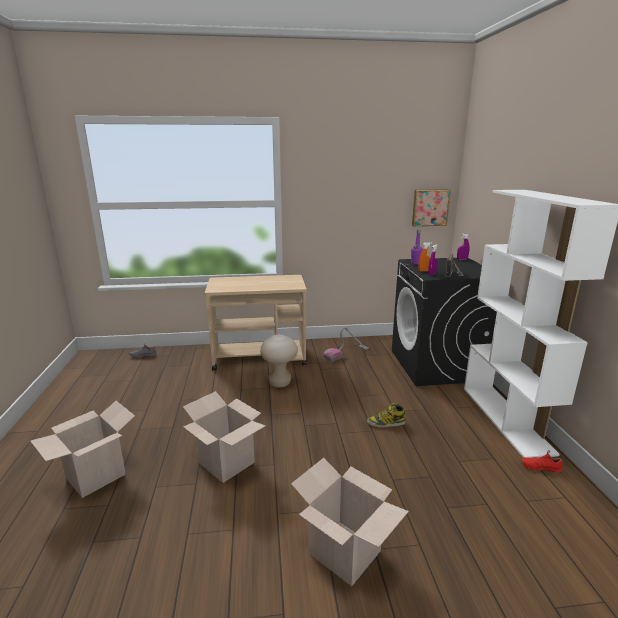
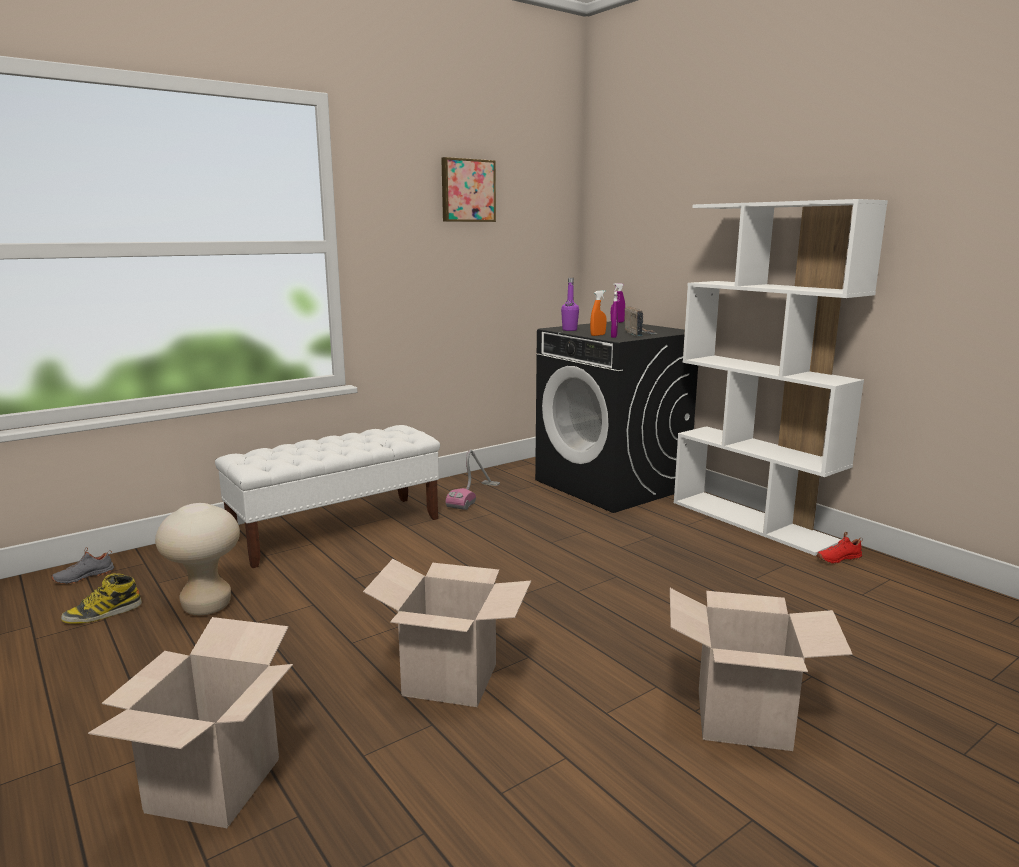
camera: 30 degrees left, 5 degrees down
beige cart [205,275,307,371] -> white bench [215,425,440,568]
beige stool [260,334,298,387] -> beige stool moved to [155,503,240,615]
boot [367,403,406,428] -> boot moved to [61,573,142,624]
picture [412,189,451,226] -> picture moved to [441,157,496,222]

